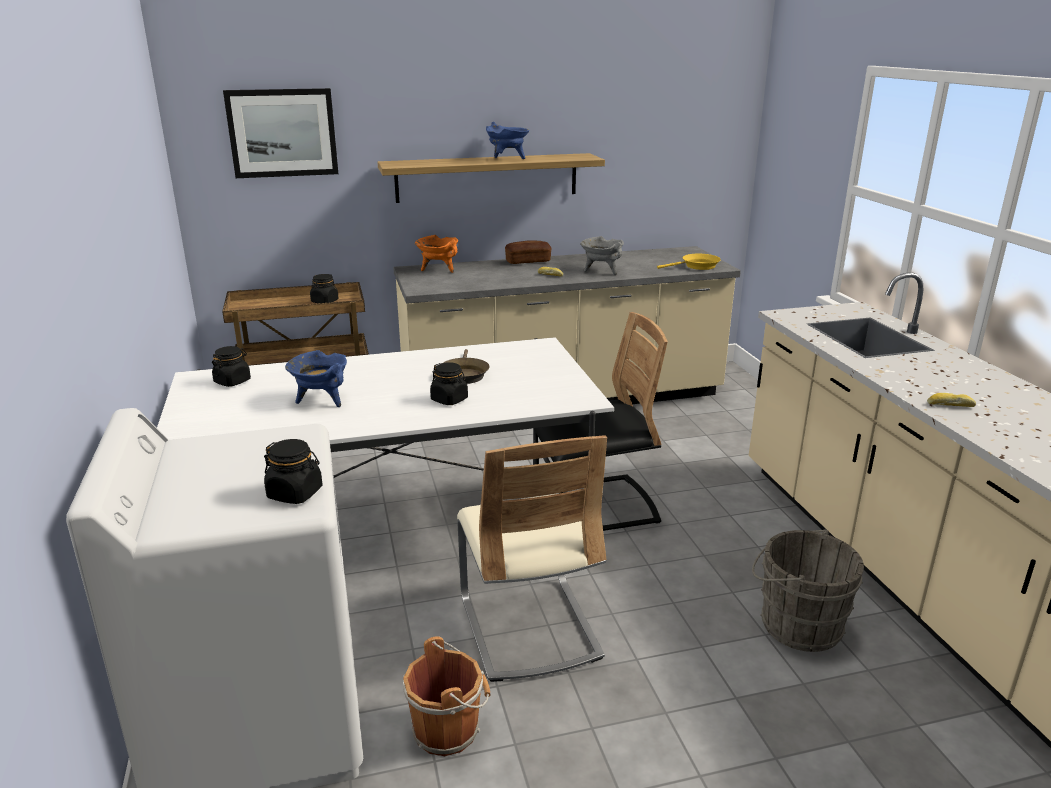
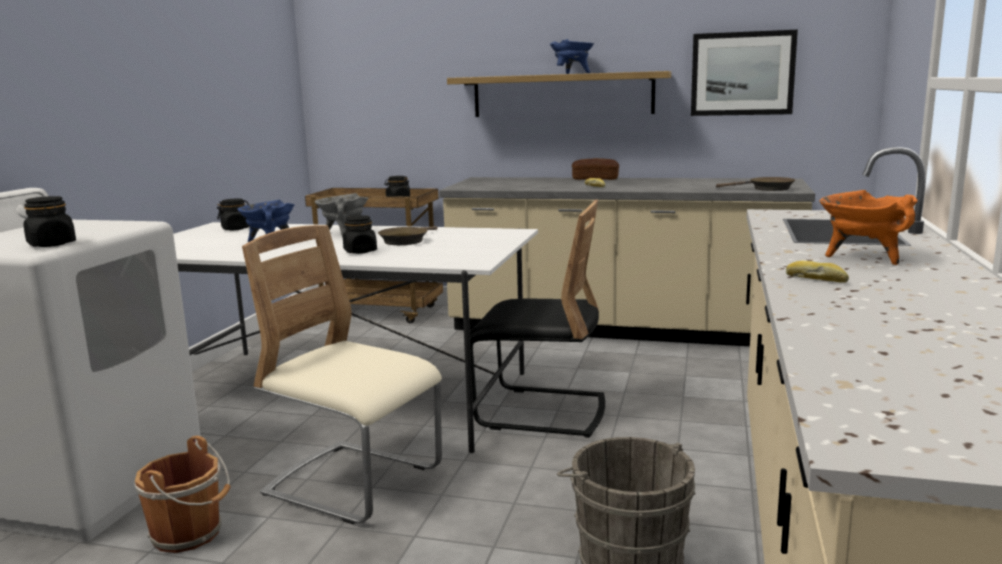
camera: 30 degrees right, 10 degrees down
picture [223,88,338,178] -> picture moved to [691,30,798,116]
orange cooking pot [415,235,458,273] -> orange cooking pot moved to [820,190,918,265]
beige chair [457,435,607,682] -> beige chair turned 105 degrees clockwise [242,225,442,524]
grey cooking pot [580,236,624,275] -> grey cooking pot moved to [315,193,369,238]
yellow frying pan [657,254,721,270] -> brown frying pan [716,177,795,191]

